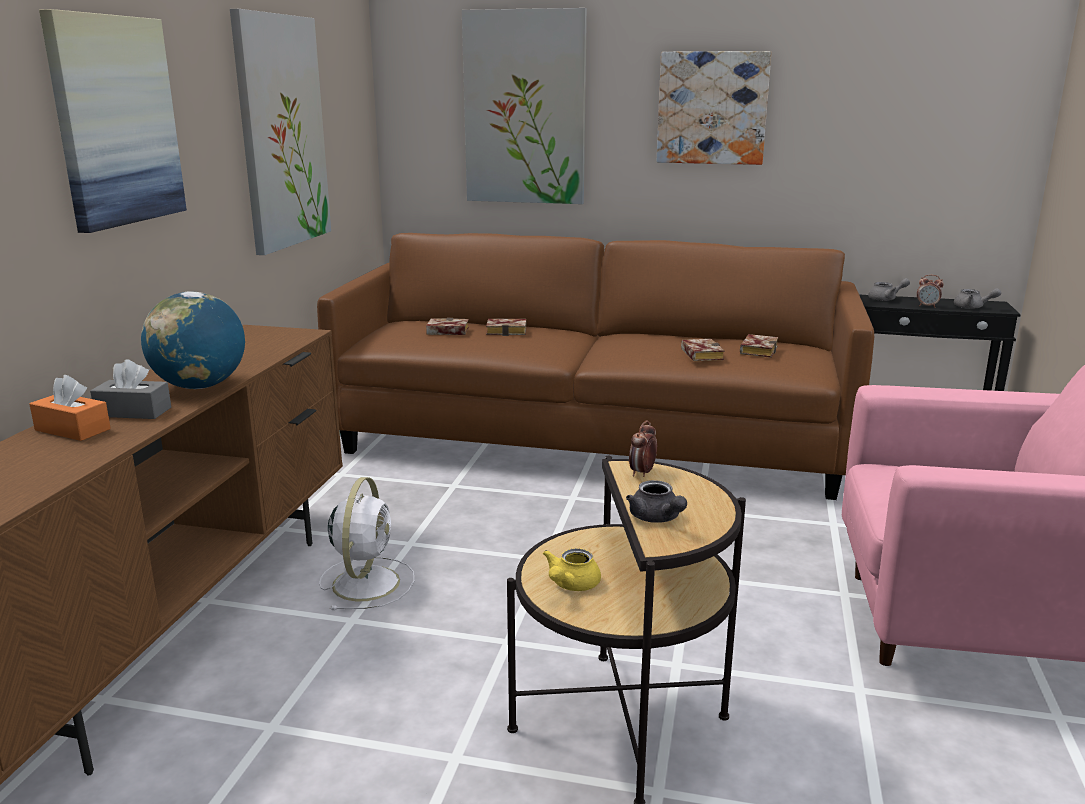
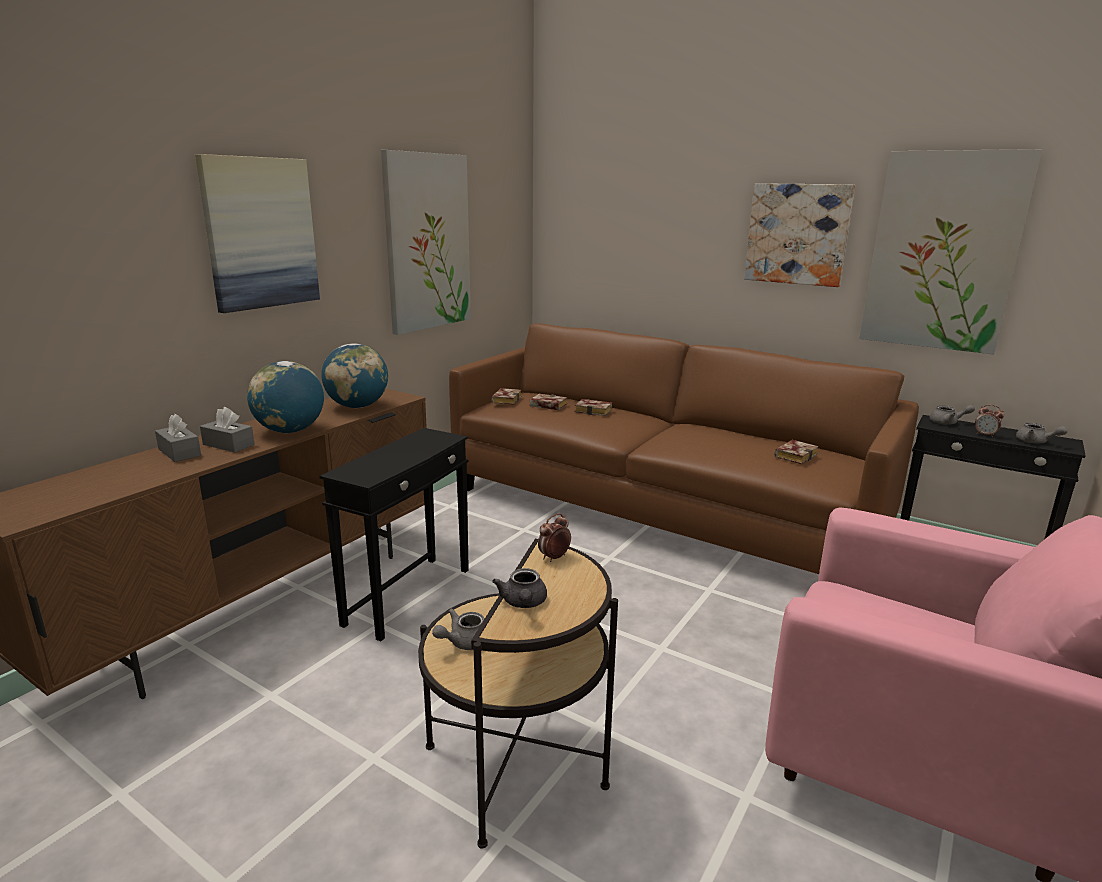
camera: 20 degrees right, 0 degrees up
orange tissue box [29,375,111,441] -> grey tissue box [155,414,201,462]
white fan [319,477,414,610] -> black side table [319,428,469,641]
picture [462,8,587,204] -> picture moved to [859,149,1042,354]
yellow teapot [543,548,601,591] -> grey teapot [432,608,484,650]
book [681,339,725,361] -> book moved to [491,388,521,405]
none -> globe [321,343,388,408]

